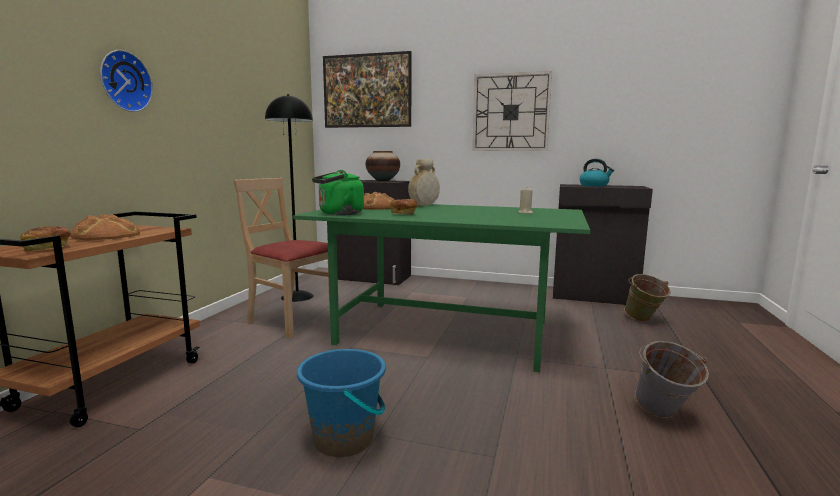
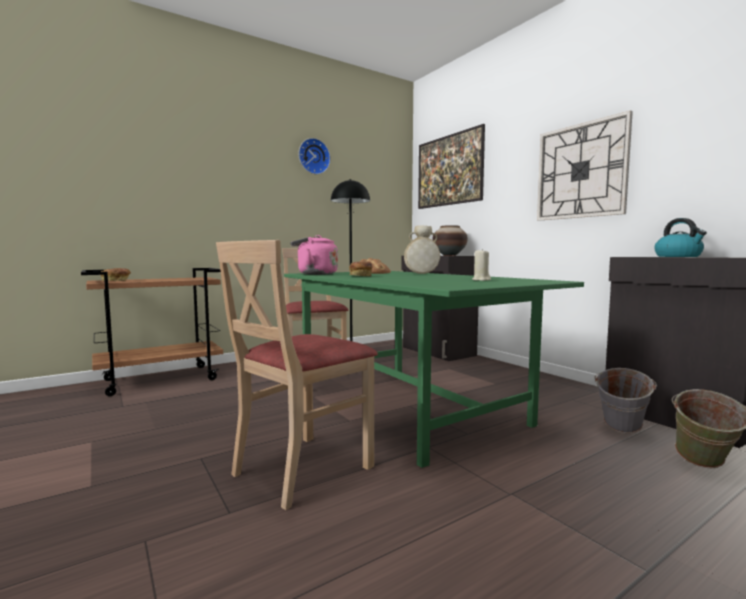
camera: 40 degrees right, 5 degrees down
bread [70,214,140,240] -> none
wall clock [100,50,153,112] -> wall clock moved to [298,138,331,174]
blue bucket [297,349,386,457] -> none
green kettle [312,170,364,215] -> pink kettle [290,235,338,275]
grey bucket [635,341,709,418] -> grey bucket moved to [595,368,657,433]
none -> beige chair [216,240,378,510]

